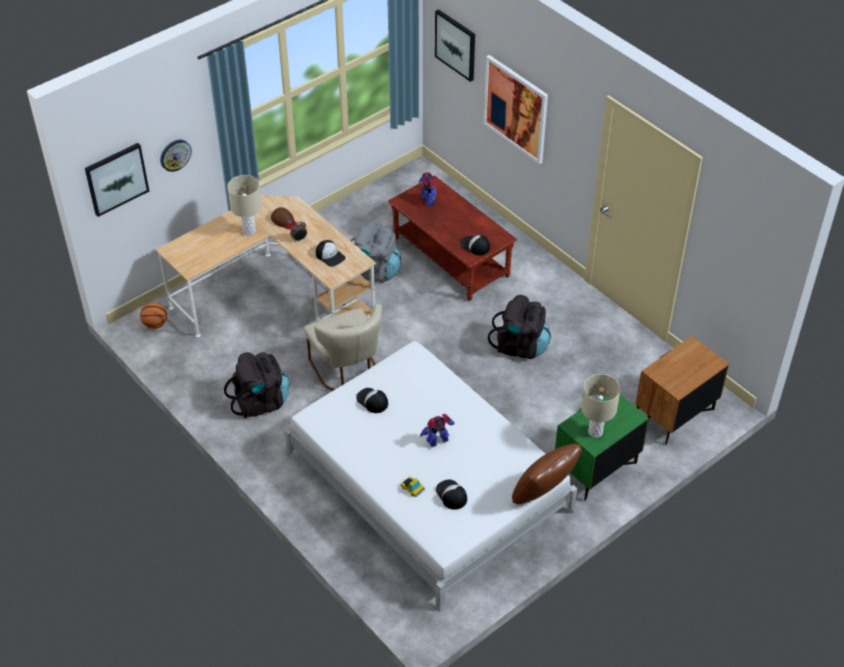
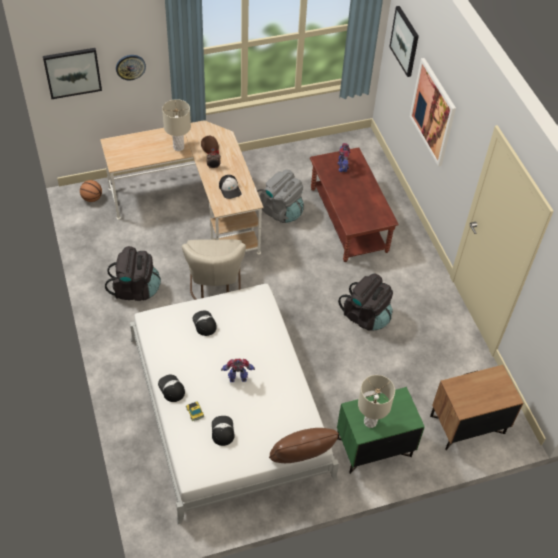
camera: 20 degrees right, 5 degrees up
cap [460,235,490,255] -> cap moved to [158,374,185,402]

